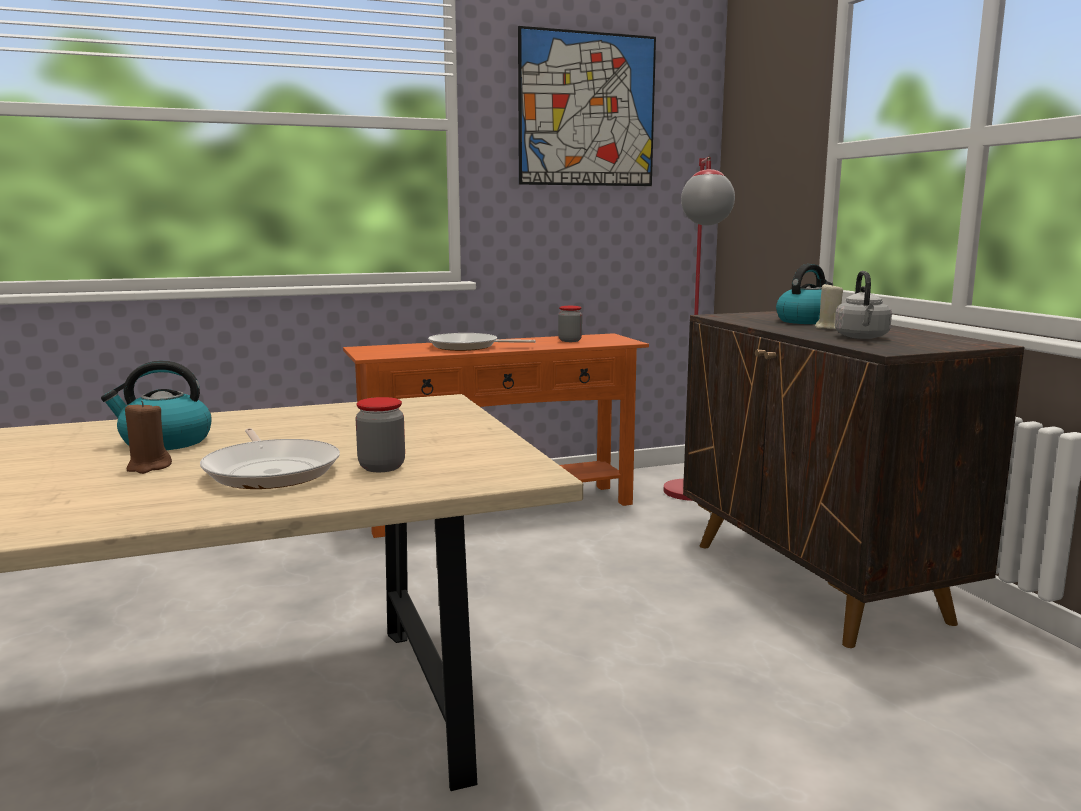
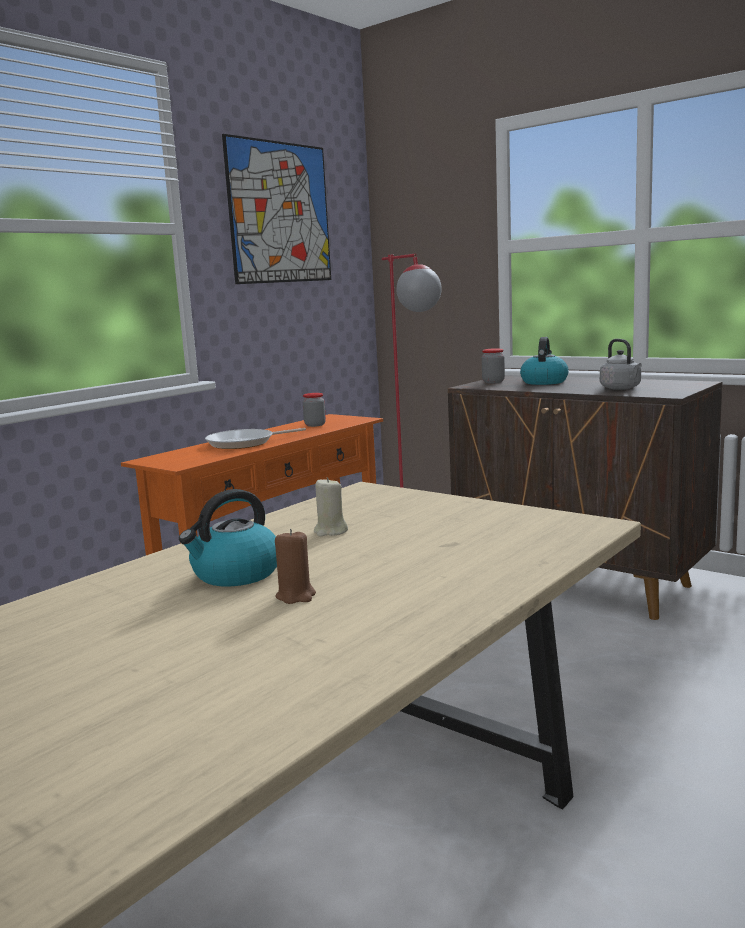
camera: 30 degrees left, 0 degrees up
frying pan [200,428,340,489] -> none
jar [356,397,405,472] -> jar moved to [482,348,505,383]
beige candle [815,282,843,329] -> beige candle moved to [314,477,348,537]

